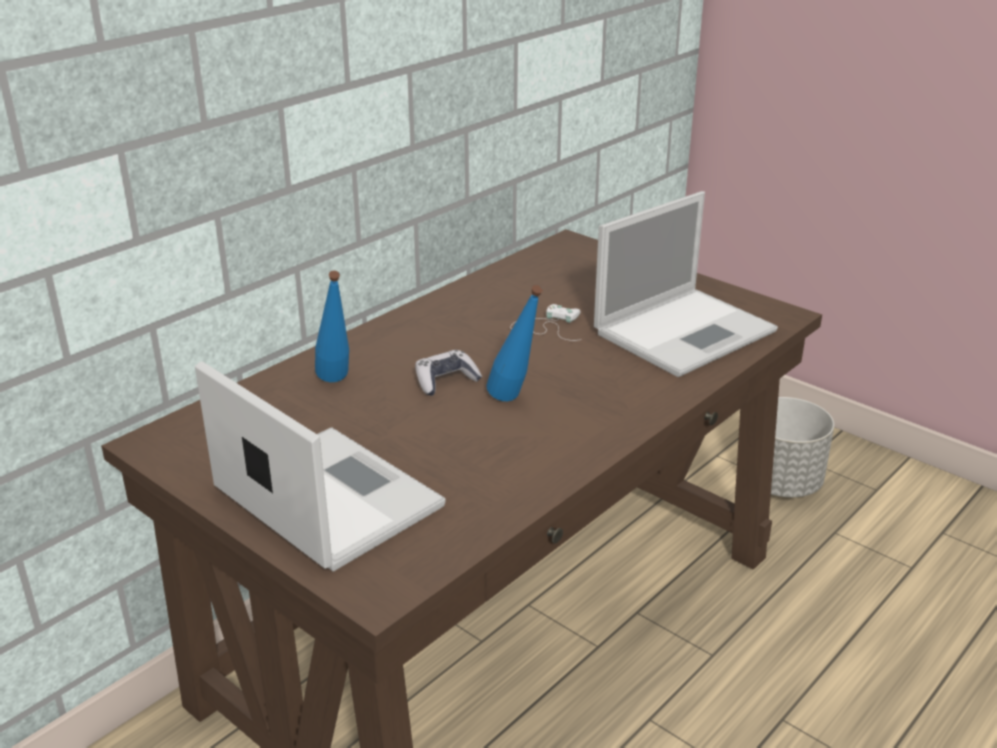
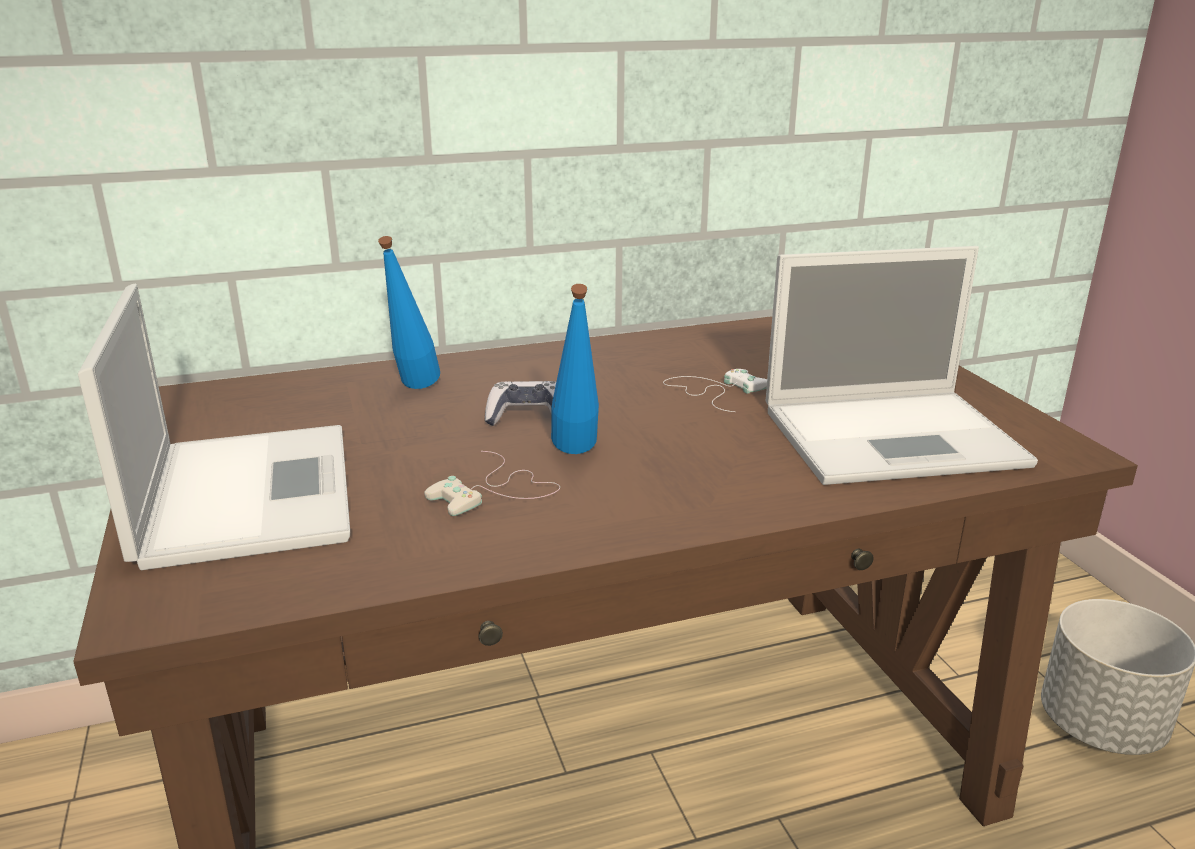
camera: 30 degrees right, 5 degrees down
none -> white game controller [424,451,560,516]

